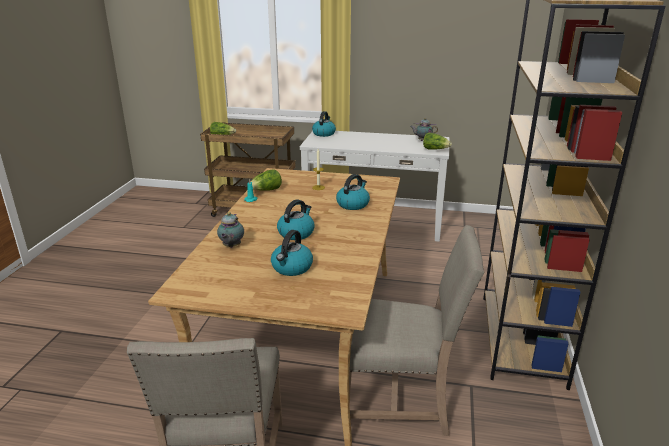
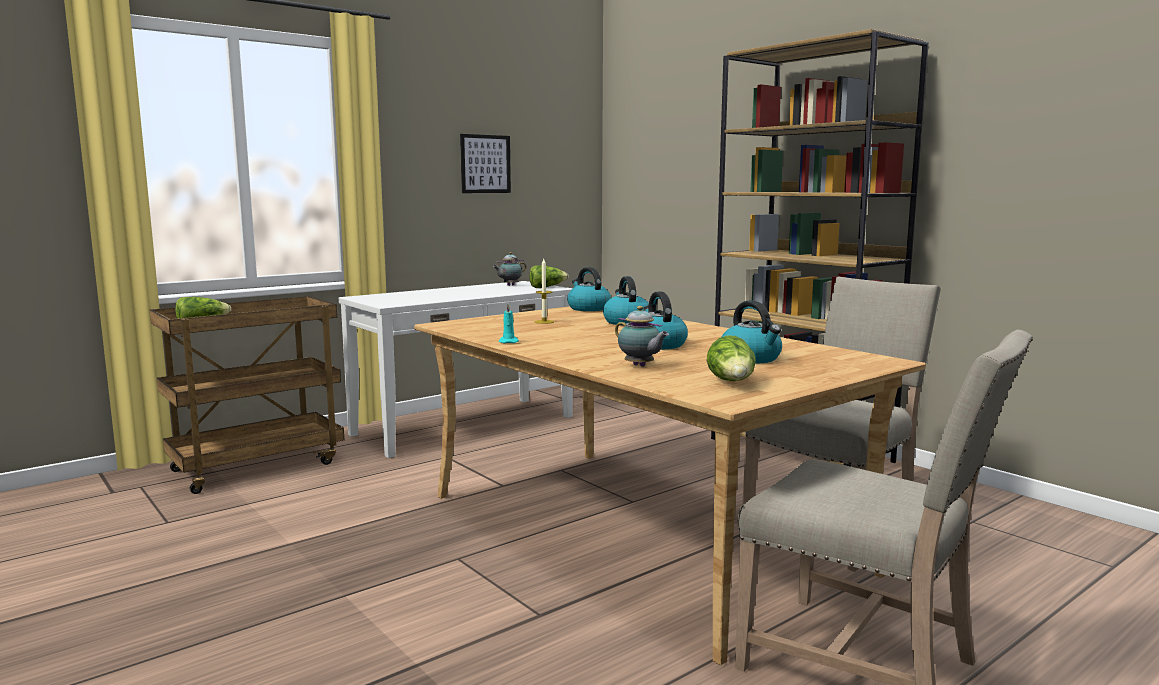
camera: 50 degrees left, 15 degrees down
lettuce [250,169,282,191] -> lettuce moved to [707,335,756,381]
kettle [312,111,336,137] -> kettle moved to [567,267,611,311]
none -> picture [460,134,511,193]

